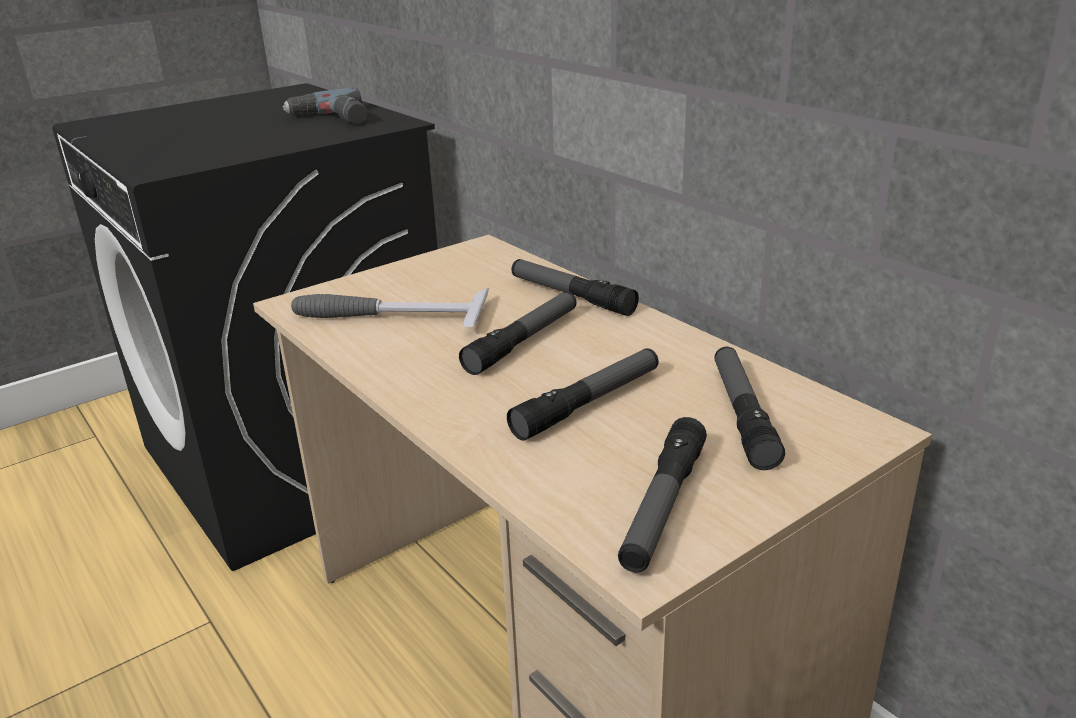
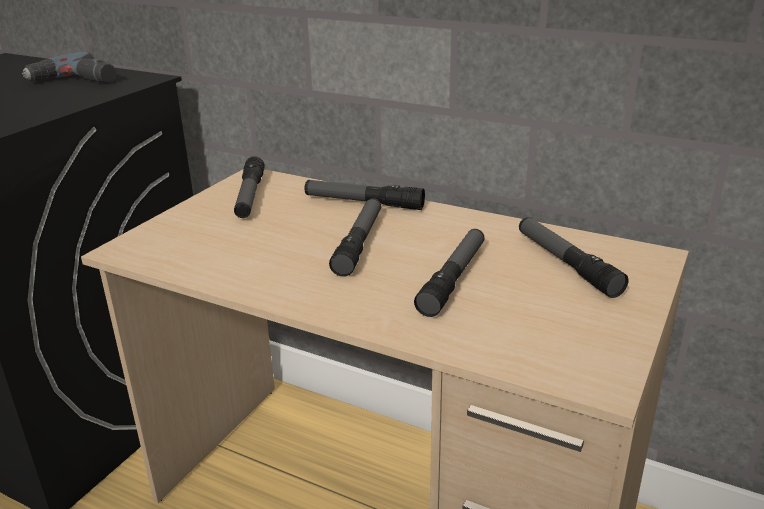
camera: 25 degrees left, 0 degrees up
hammer [291,288,489,327] -> none
flashlight [618,417,707,573] -> flashlight moved to [234,156,265,218]

